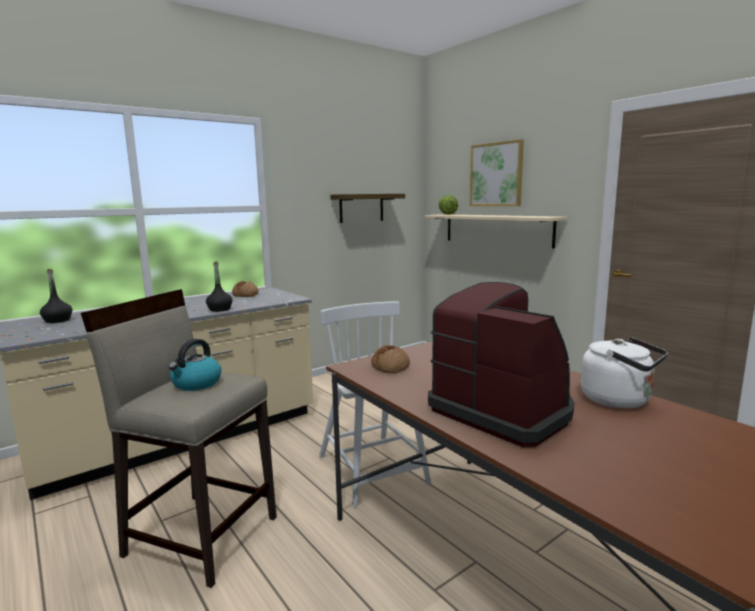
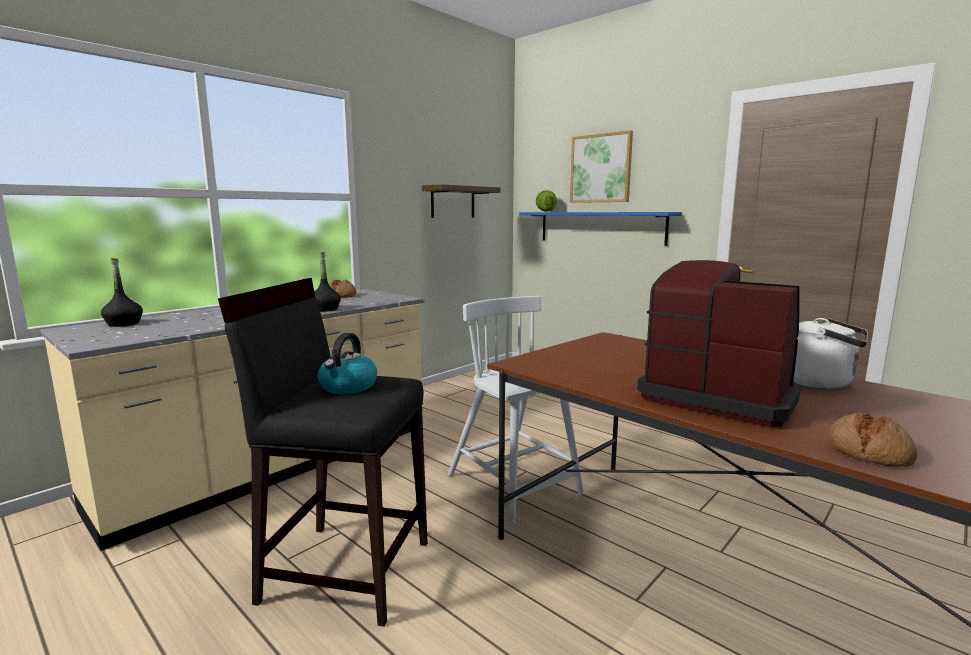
camera: 10 degrees left, 0 degrees up
beige stool [81,289,277,588] -> black stool [218,278,428,627]
bread [371,345,410,373] -> bread moved to [828,413,917,467]
beige shelf [424,214,567,249] -> blue shelf [519,212,682,246]

